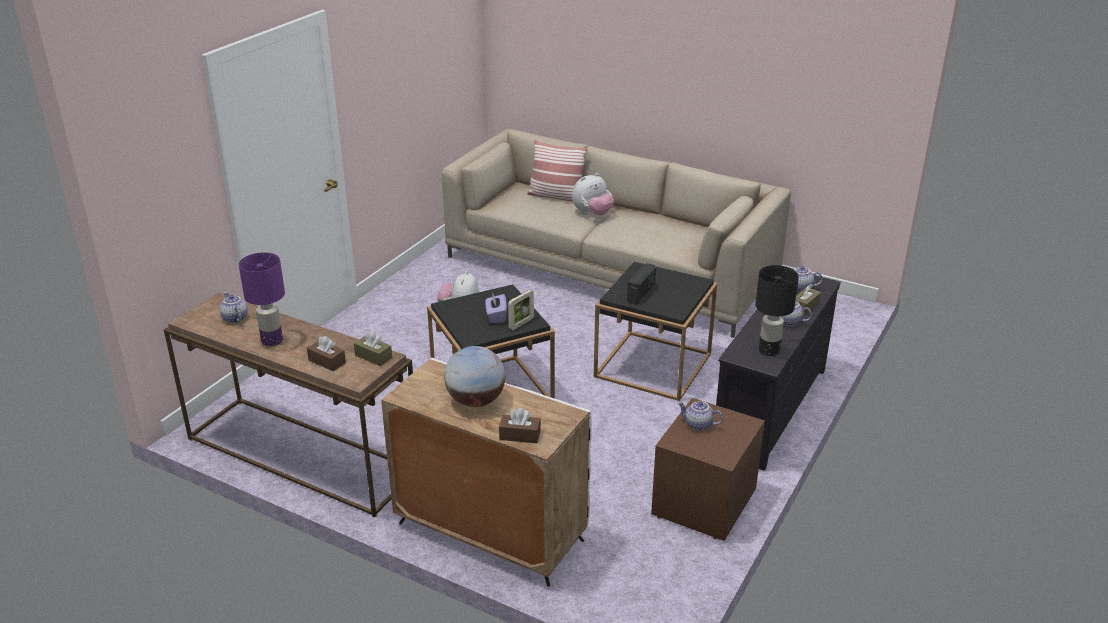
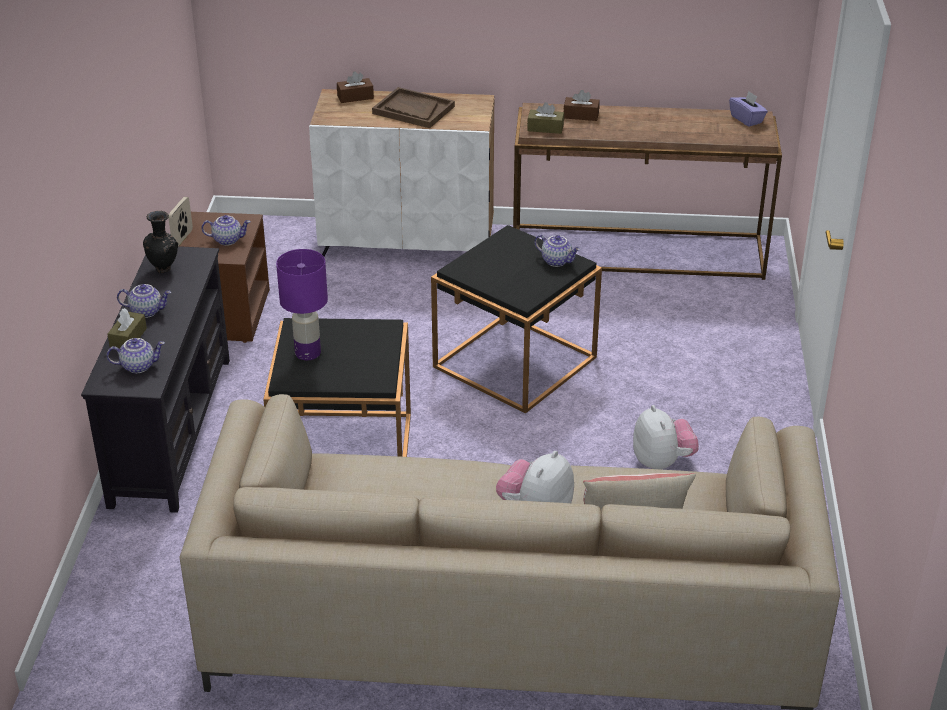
camera: 155 degrees right, 5 degrees up
teapot [220,292,248,323] -> teapot moved to [535,235,580,267]
purple table lamp [239,252,285,346] -> purple table lamp moved to [276,249,328,360]
globe [444,346,505,407] -> brown tray [372,87,455,128]
purple tissue box [486,294,507,323] -> purple tissue box moved to [729,91,768,127]
picture frame [508,290,534,330] -> picture frame moved to [168,197,193,246]
radio [627,263,656,305] -> none
black table lamp [755,265,799,356] -> black vase [143,211,178,273]

